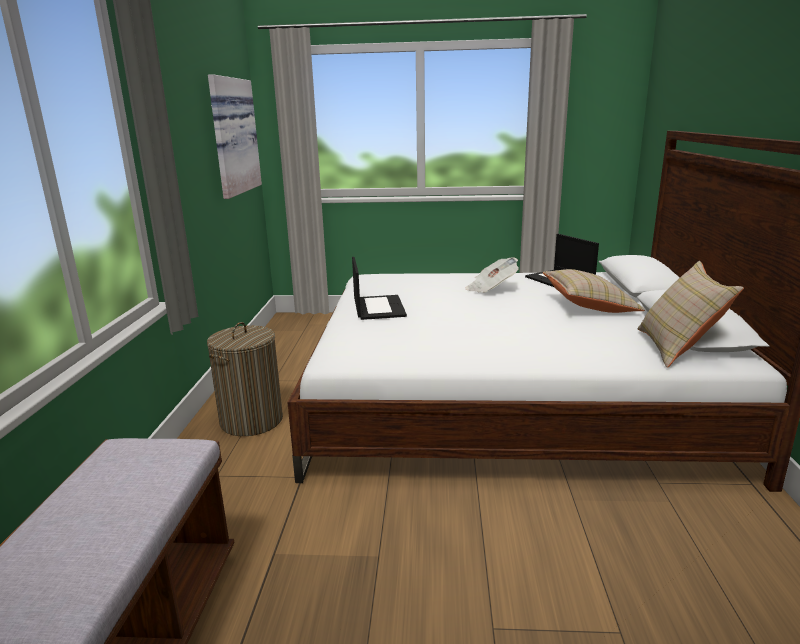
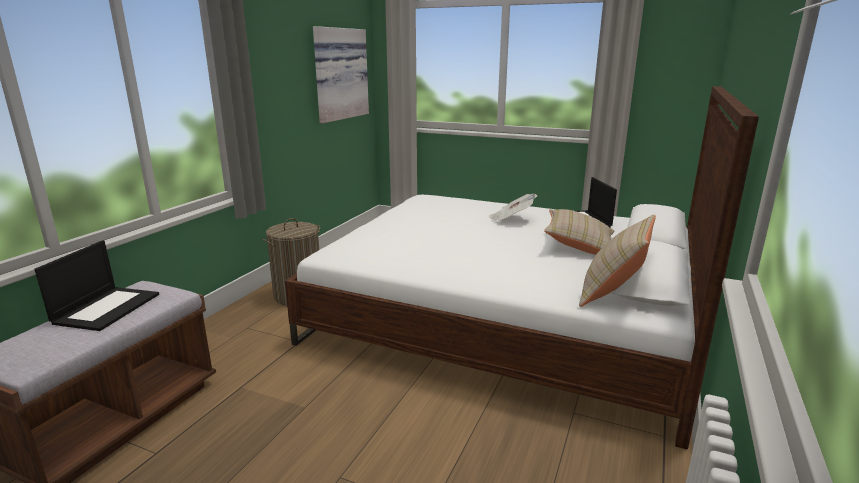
camera: 20 degrees right, 0 degrees up
laptop [352,257,407,320] -> laptop moved to [34,240,159,331]

